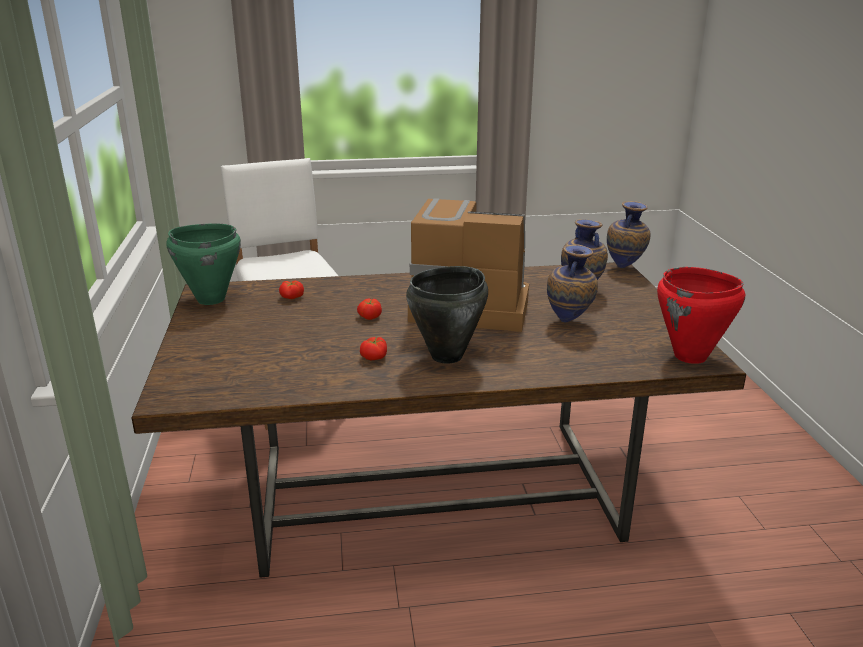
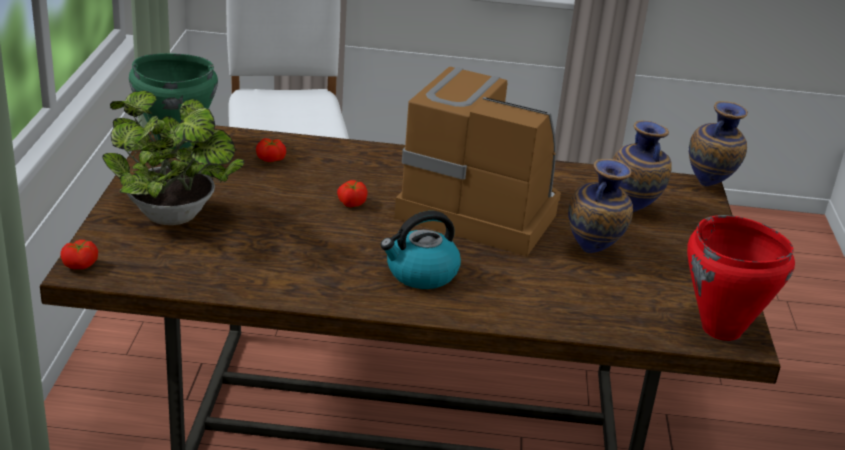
camera: 10 degrees right, 5 degrees up
tomato [360,337,387,360] -> tomato moved to [61,240,98,269]
black cooking pot [406,266,488,364] -> kettle [380,211,461,289]
none -> potted plant [103,91,244,225]

